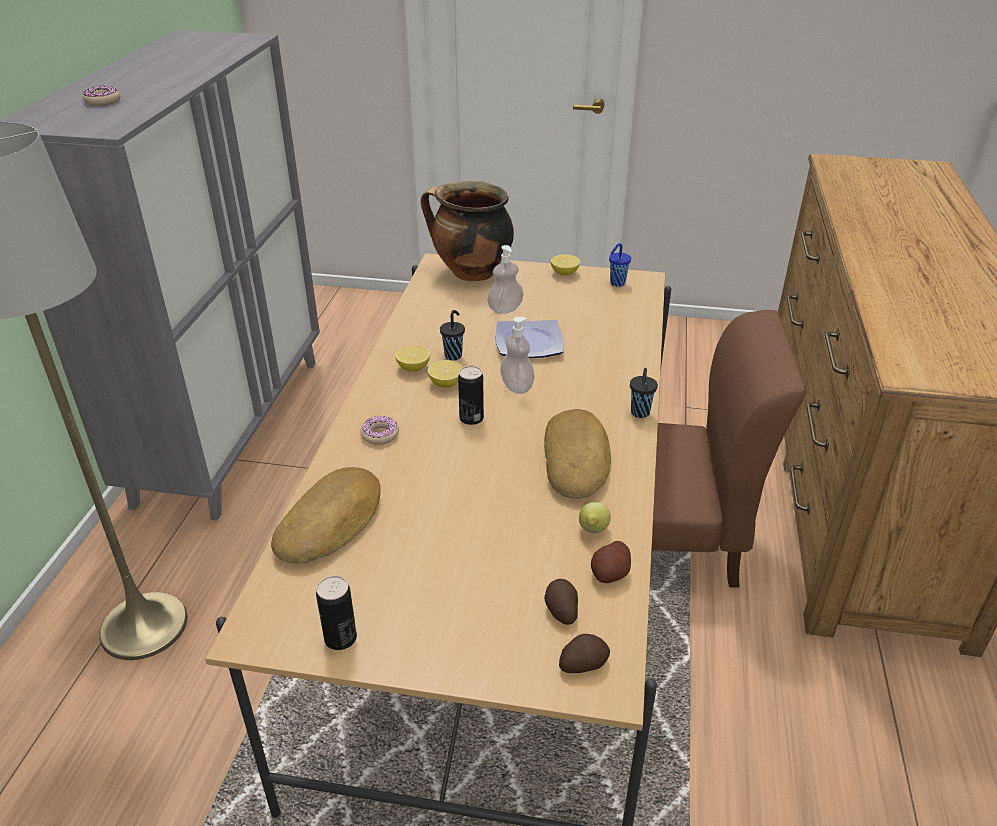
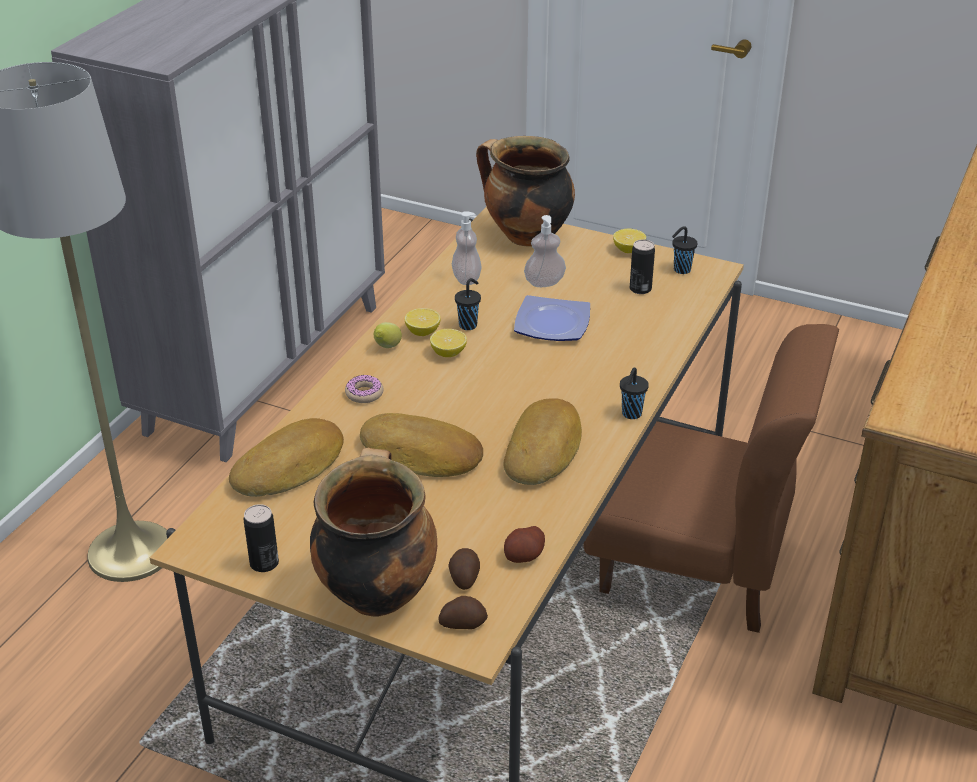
camera: 15 degrees right, 0 degrees up
donut [83,85,120,106] -> none
can [458,366,484,425] -> can moved to [630,239,655,294]
soap dispenser [500,317,535,394] -> soap dispenser moved to [452,211,482,285]
lemon [579,502,611,533] -> lemon moved to [374,322,402,348]
blue cup [609,243,631,287] -> black cup [672,226,697,274]
none -> cooking pot [310,448,437,617]
none -> bread [360,413,483,477]

